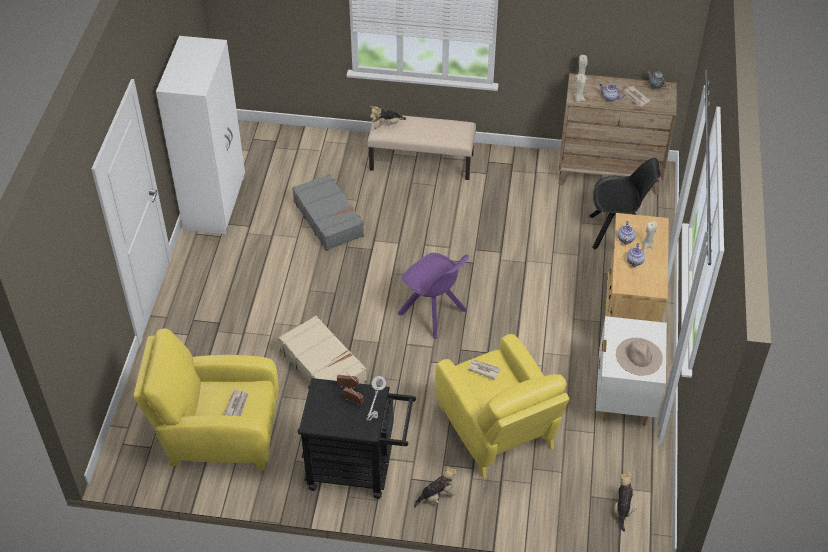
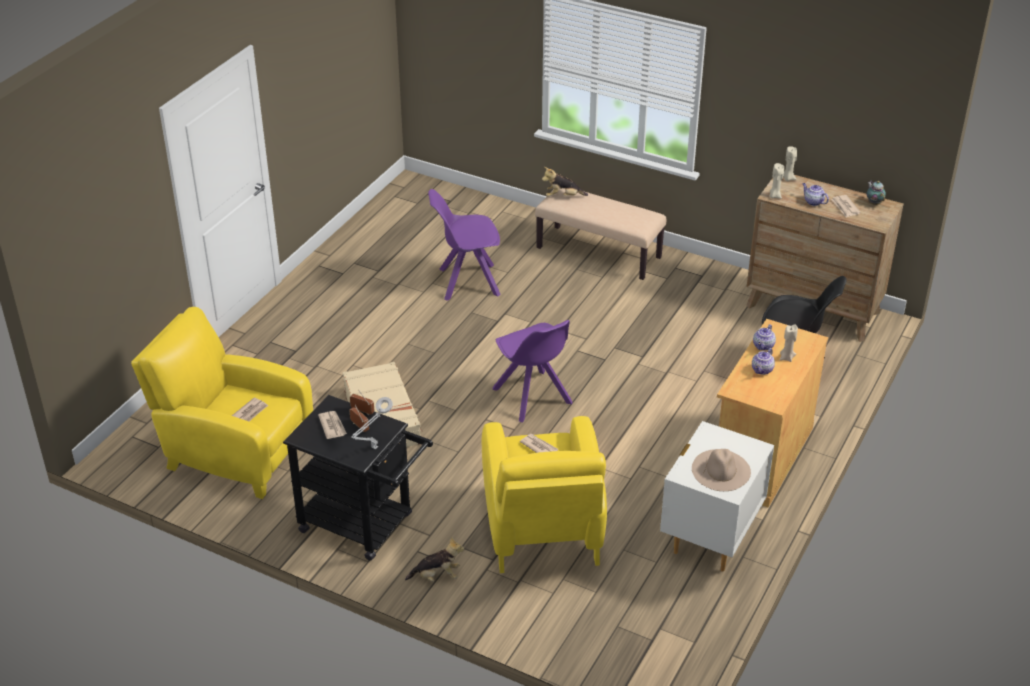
camera: 20 degrees right, 10 degrees down
white wardrobe [156,36,245,234] -> none
grey suitcase [292,174,364,251] -> purple chair [428,189,501,301]
plush toy [614,472,636,532] -> none
none -> newspaper [318,411,347,439]

